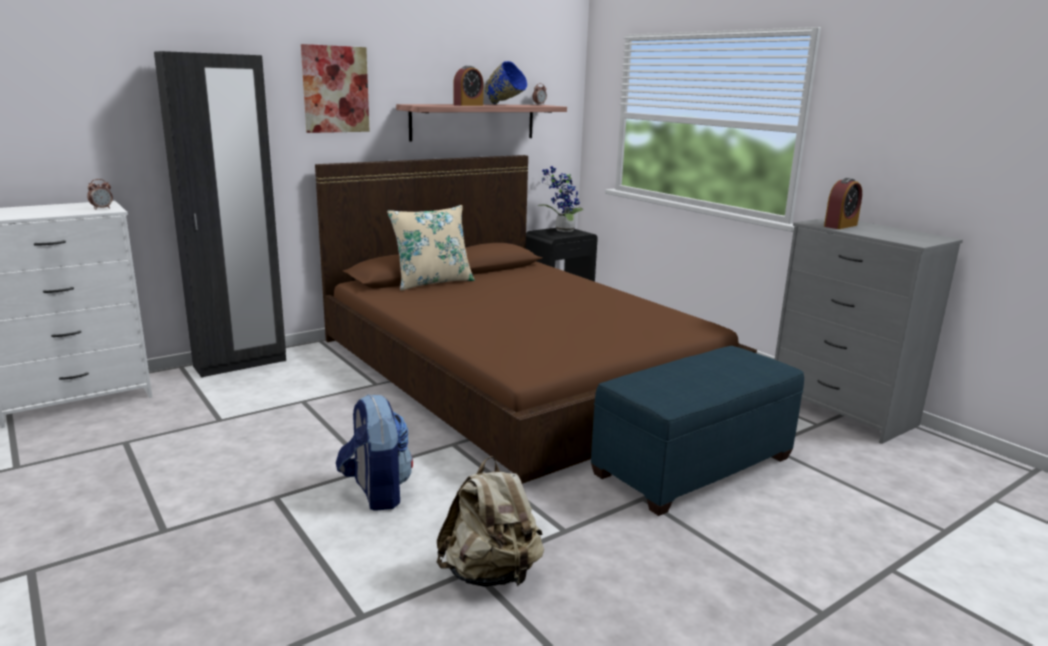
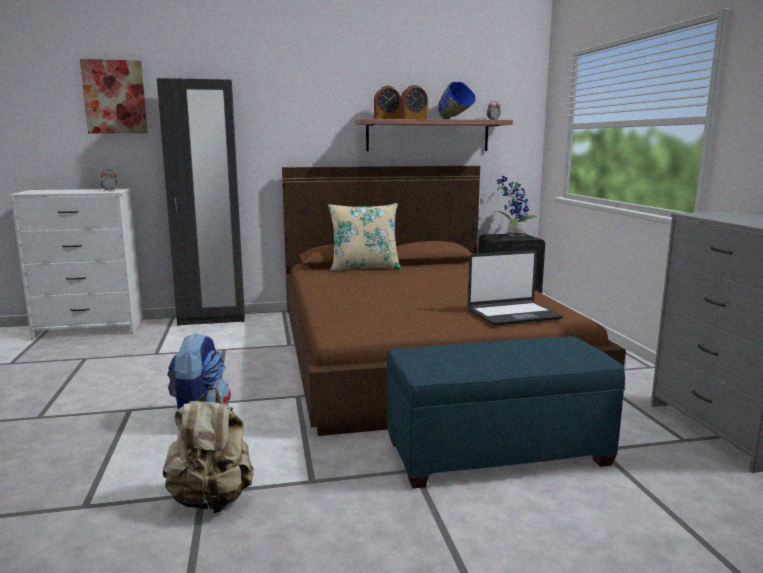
camera: 25 degrees right, 5 degrees down
picture [301,44,370,133] -> picture moved to [80,59,148,134]
alarm clock [824,178,862,229] -> alarm clock moved to [374,86,401,119]
none -> laptop [468,250,563,326]

